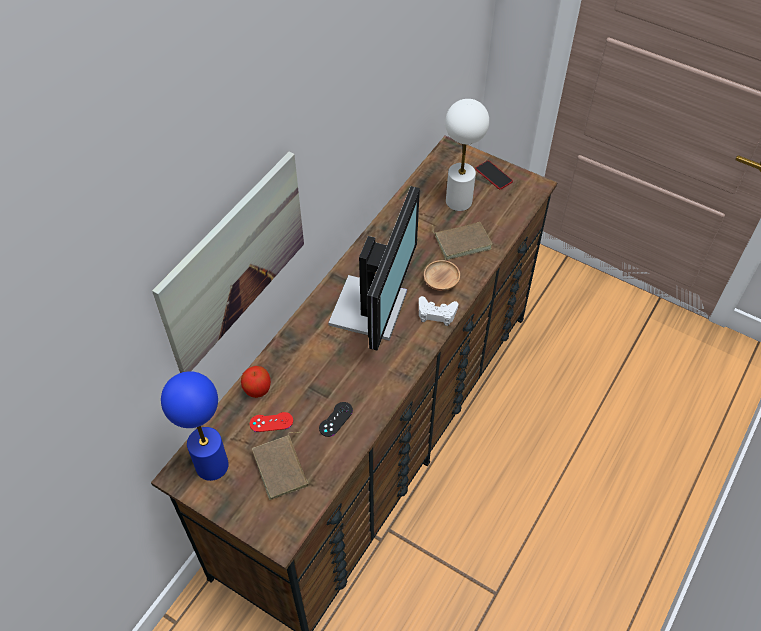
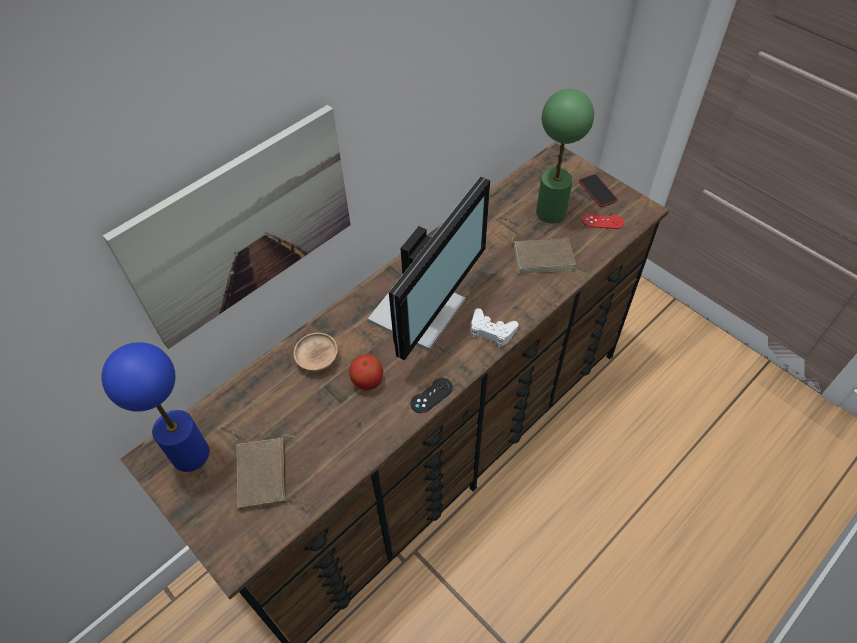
camera: 15 degrees right, 0 degrees up
apple [241,366,271,398] -> apple moved to [349,354,383,390]
red game controller [250,412,293,432] -> red game controller moved to [582,213,624,229]
black game controller [319,402,353,437] -> black game controller moved to [410,378,453,413]
brown bowl [424,260,460,291] -> brown bowl moved to [293,332,338,371]
white table lamp [445,99,489,211] -> green table lamp [536,89,594,223]

